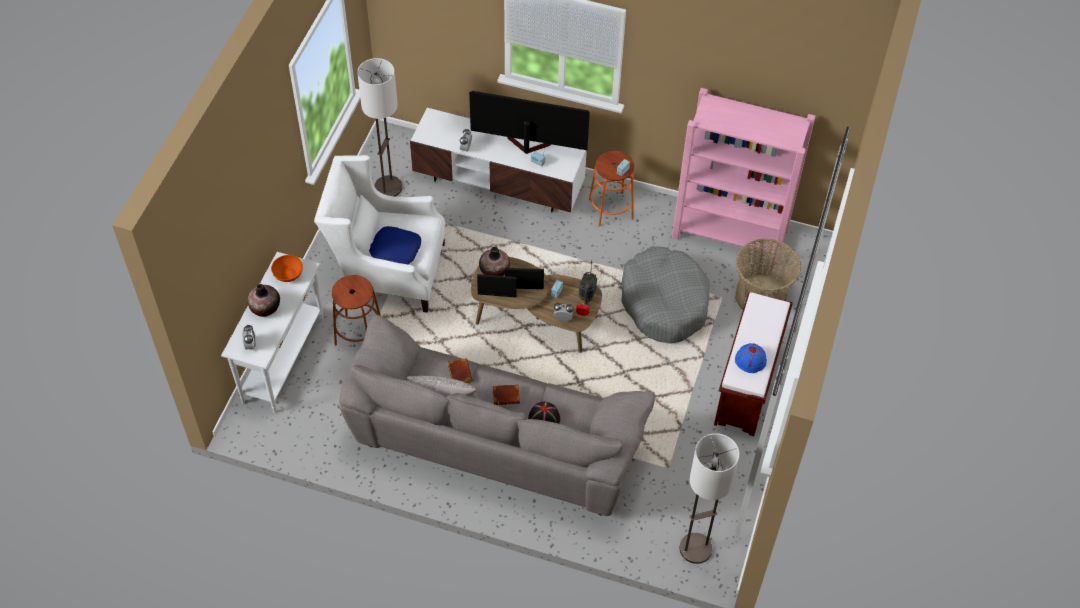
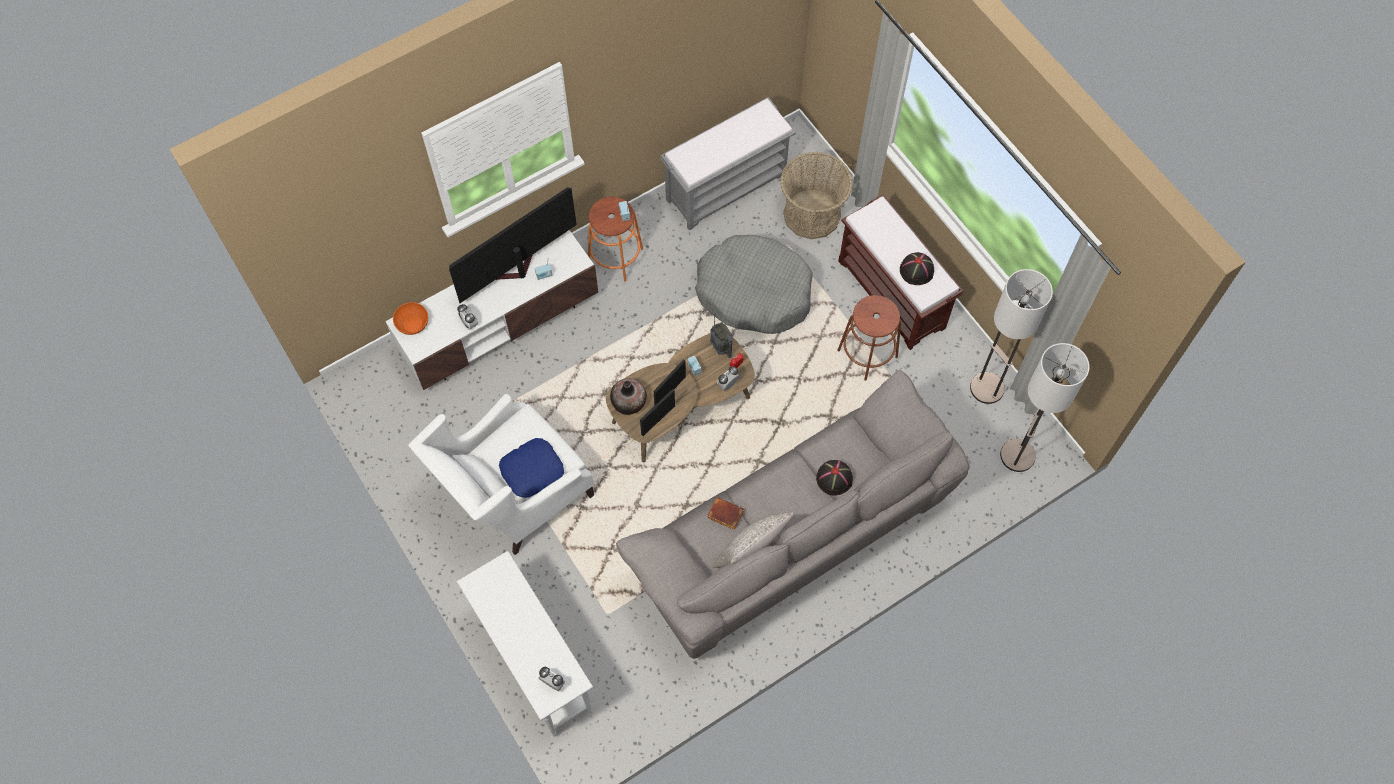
camera: 50 degrees left, 10 degrees up
vase [247,284,280,317] -> none
orange bowl [271,255,303,282] -> orange bowl moved to [393,302,428,335]
brown stool [332,275,381,346] -> brown stool moved to [837,295,901,381]
floor lamp [357,58,402,197] -> floor lamp moved to [970,269,1053,404]
brown book [492,384,520,405] -> none
pink bookcase [672,88,815,266] -> grey bench [660,97,796,231]
blue hat [735,343,767,373] -> black hat [900,252,934,285]

